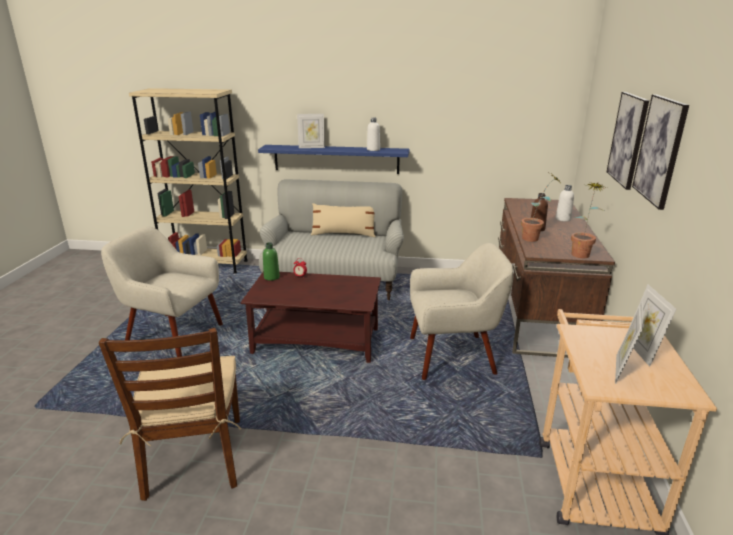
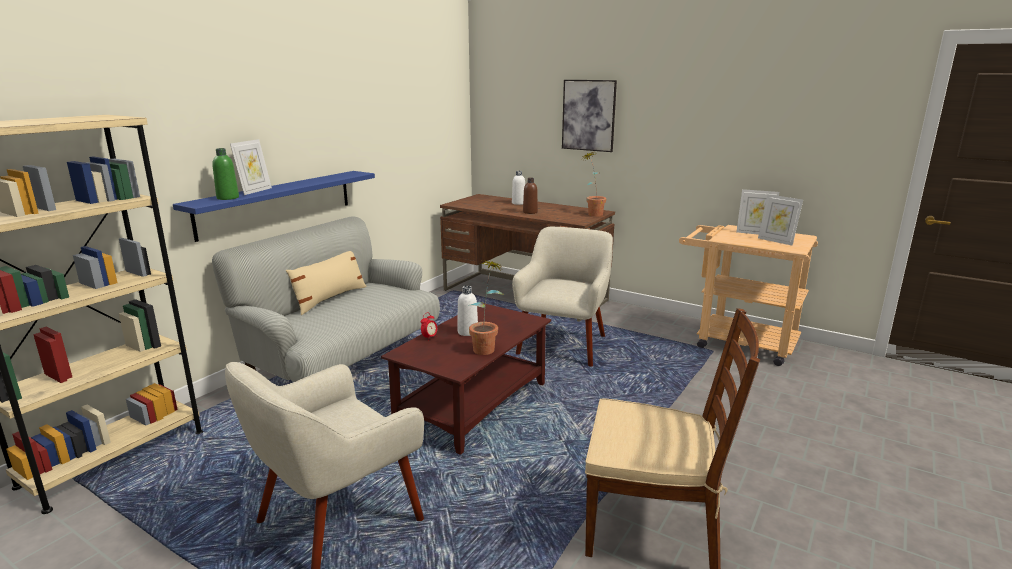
camera: 65 degrees left, 5 degrees down
green bottle [263,242,280,281] -> green bottle moved to [212,148,239,200]
white bottle [367,118,380,151] -> white bottle moved to [457,286,478,336]
potted plant [521,173,561,242] -> potted plant moved to [469,261,505,355]
picture [632,94,689,210] -> none

